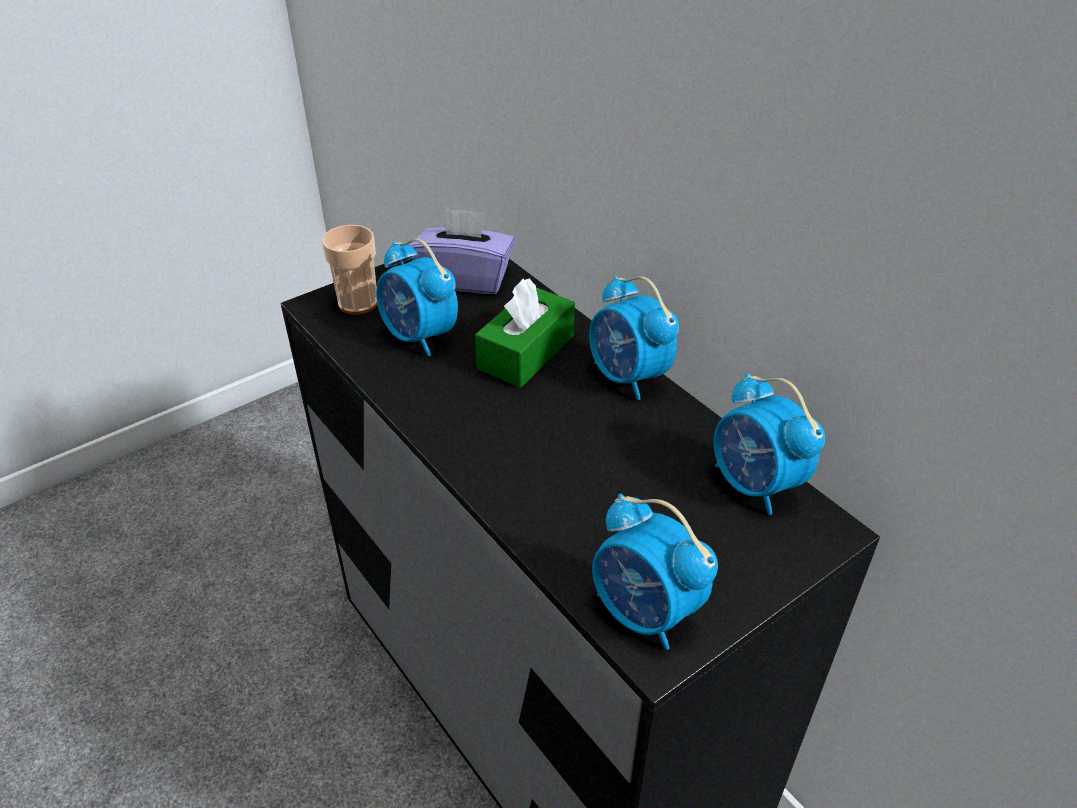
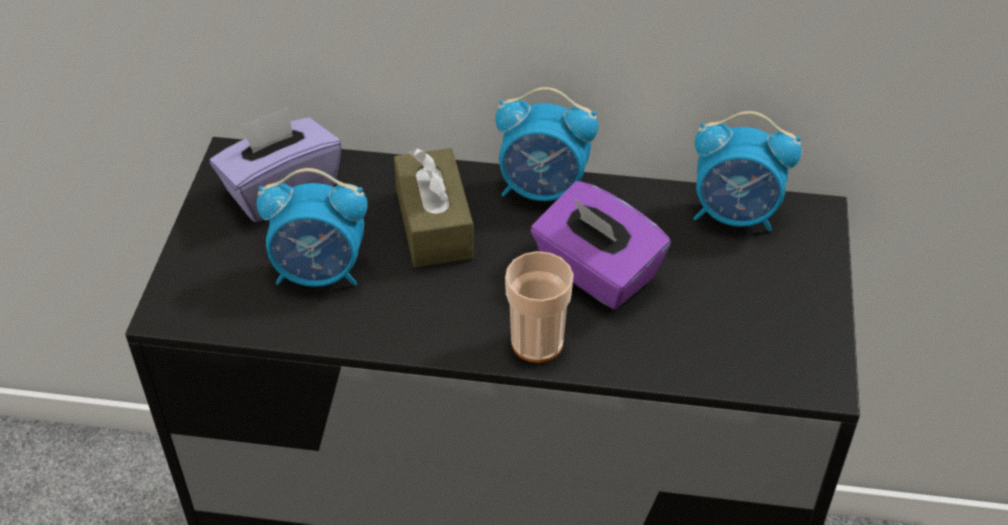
camera: 45 degrees left, 5 degrees up
cup [322,225,377,315] -> cup moved to [505,251,574,363]
green tissue box [475,279,575,388] -> brown tissue box [394,148,474,267]
alarm clock [592,494,718,650] -> none
none -> purple tissue box [530,181,671,309]

